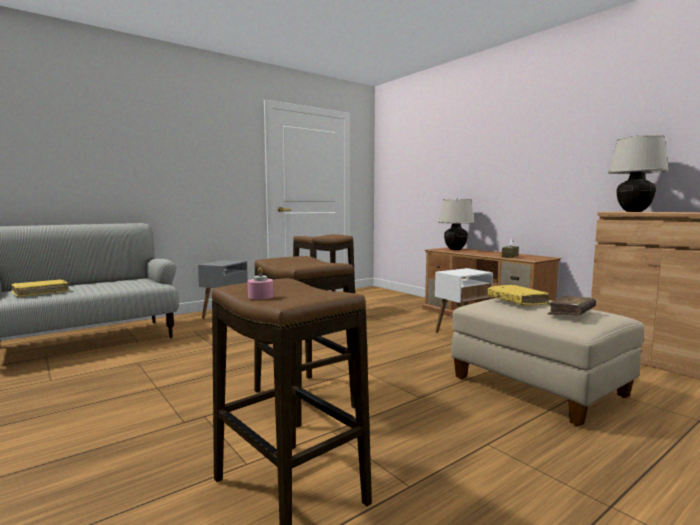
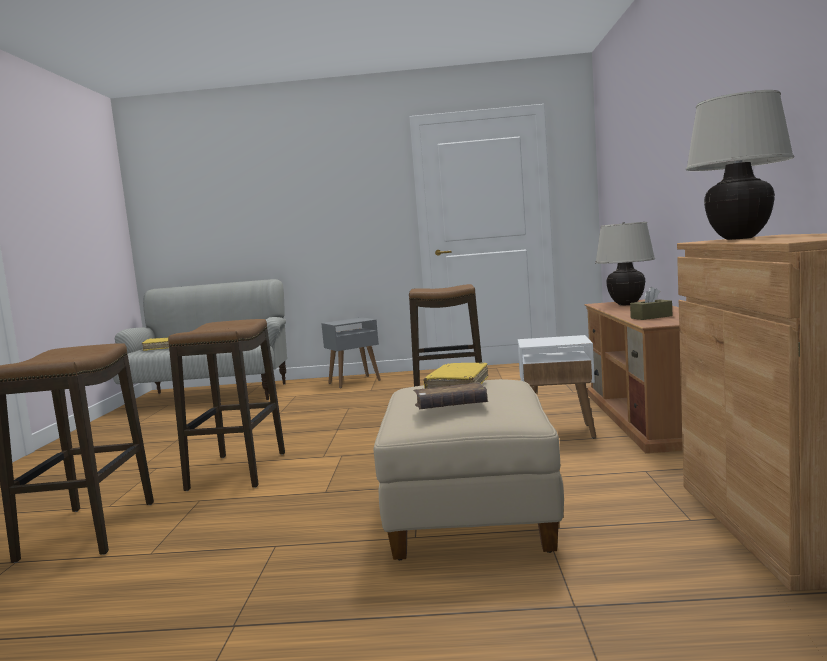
camera: 40 degrees right, 0 degrees up
pink candle [248,267,274,300] -> none

